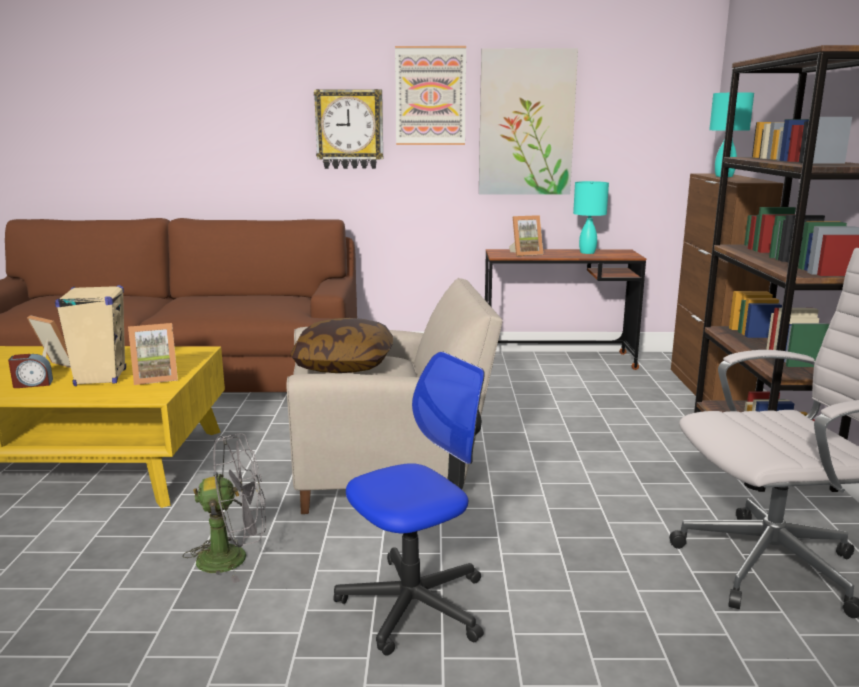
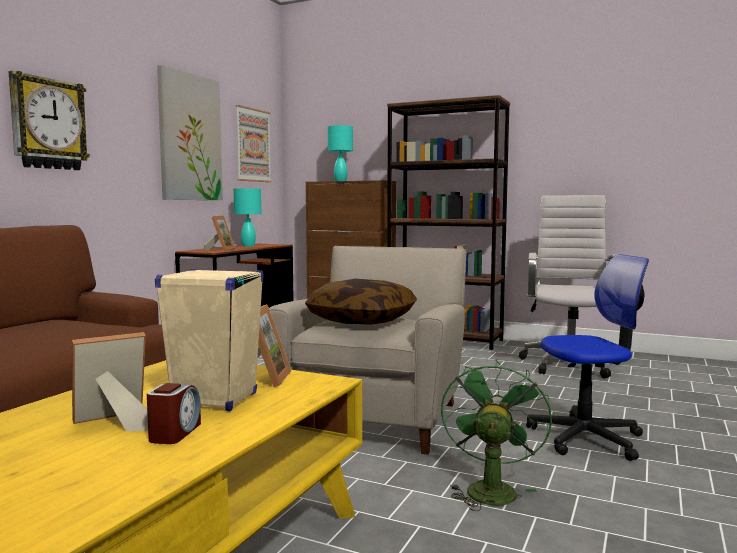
camera: 65 degrees left, 10 degrees down
grey fan [183,433,266,583] -> green fan [441,359,552,511]
office chair [333,352,485,656] -> office chair turned 90 degrees clockwise [526,254,649,461]
picture [395,46,466,145] -> picture moved to [236,105,272,182]

